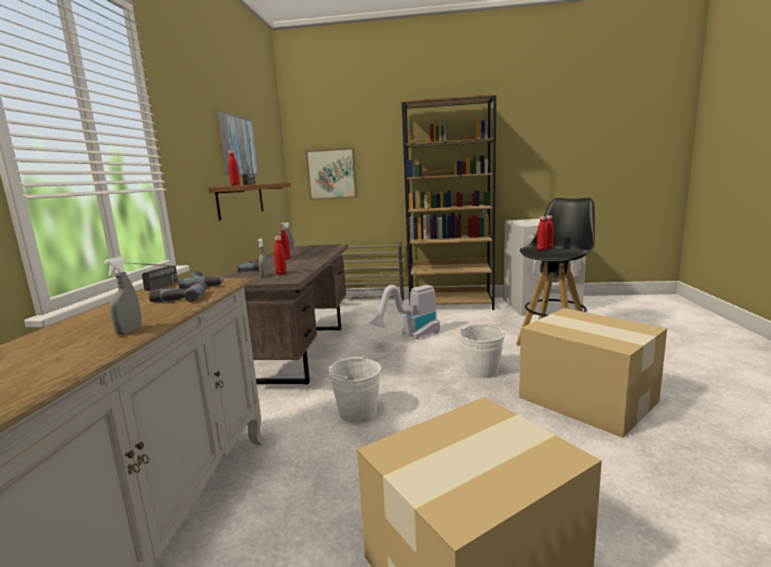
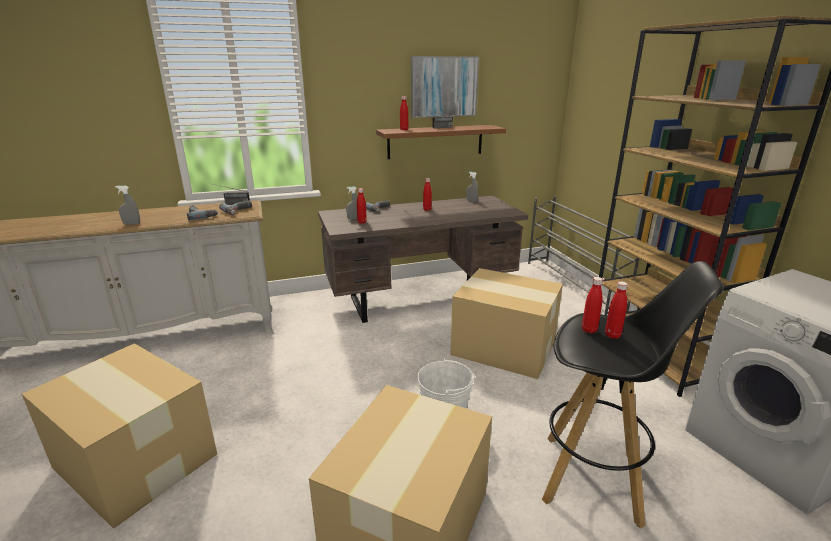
camera: 65 degrees right, 10 degrees up
picture [306,148,357,200] -> none
white bucket [329,356,381,423] -> none
vacuum cleaner [369,285,440,340] -> cardboard box [450,268,563,379]

